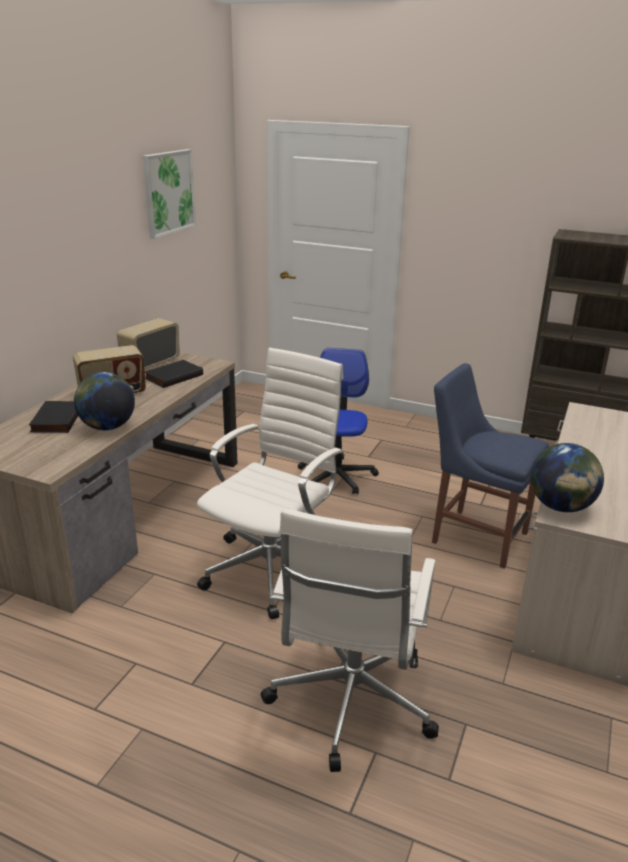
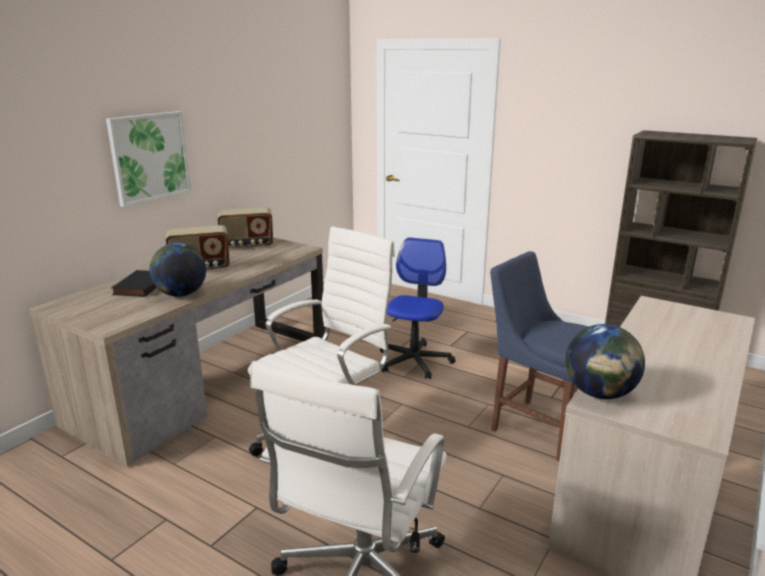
camera: 10 degrees right, 5 degrees down
radio [117,318,180,369] -> radio turned 150 degrees counterclockwise [218,207,273,250]
picture [143,149,196,239] -> picture moved to [106,111,191,207]
black book [145,360,203,388] -> none

